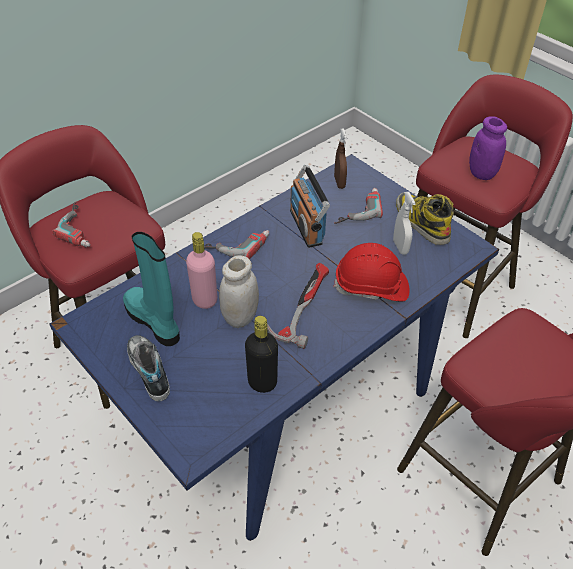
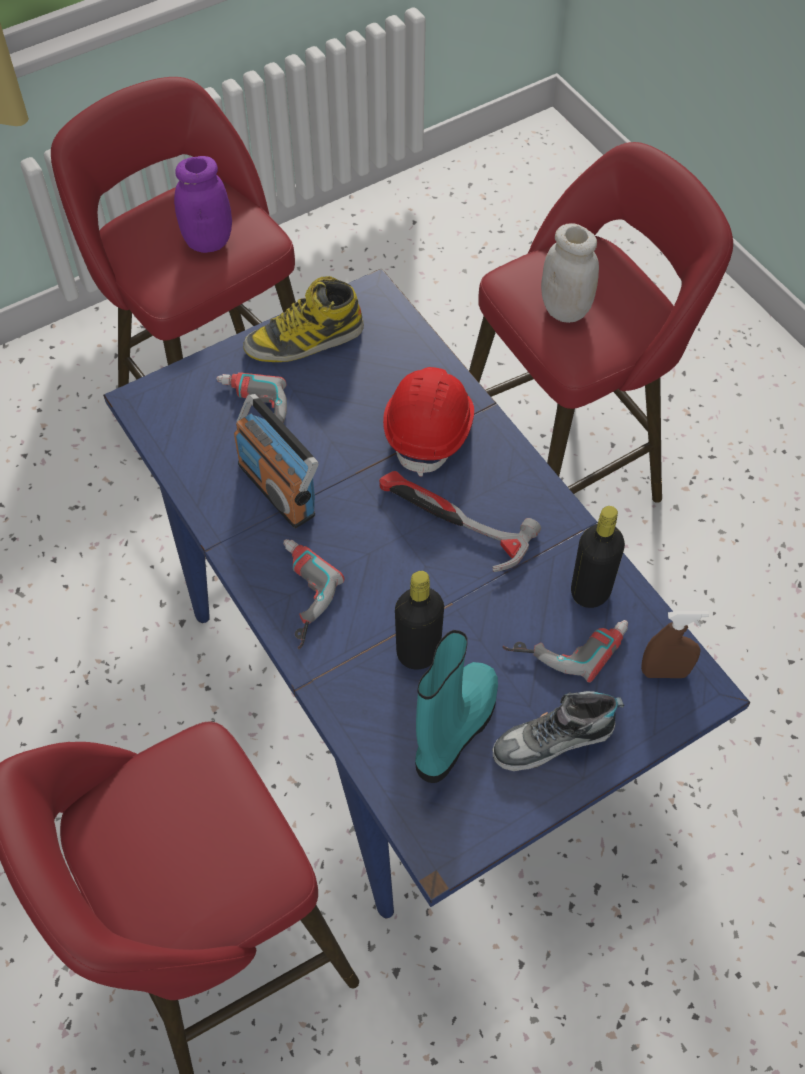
camera: 80 degrees left, 10 degrees up
power drill [52,202,90,247] -> power drill moved to [502,620,628,683]
turquoise boot [123,232,180,346] -> turquoise boot turned 150 degrees clockwise [415,630,498,783]
pink bottle [186,232,217,309] -> black bottle [395,571,444,669]
white jar [219,255,259,328] -> white jar moved to [541,223,599,323]
radio [290,165,330,248] -> radio turned 60 degrees clockwise [234,394,318,528]
brown spray bottle [334,128,347,189] -> brown spray bottle moved to [641,611,709,678]
white spray bottle [393,192,416,255] -> none

